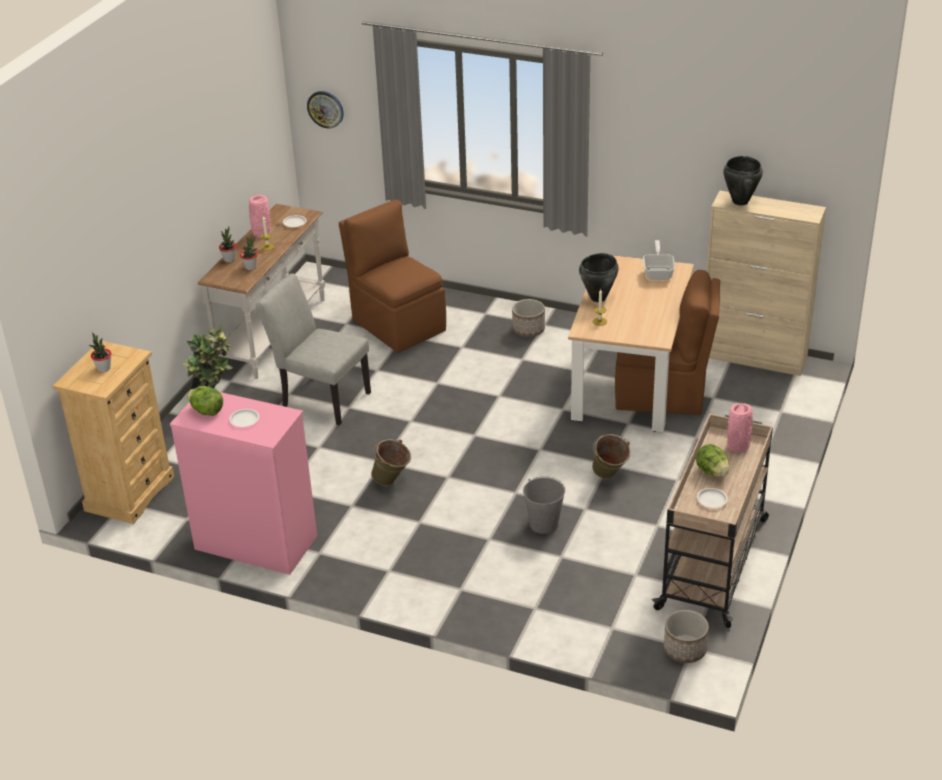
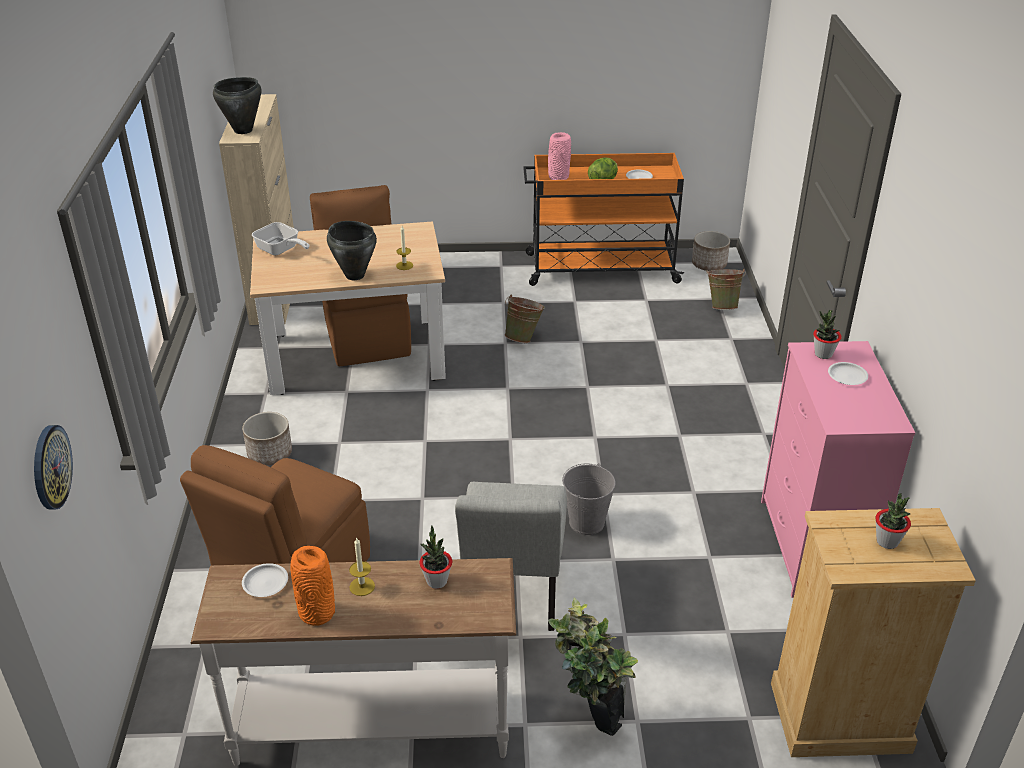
camera: 115 degrees left, 0 degrees up
lettuce [188,386,223,416] -> none
potted plant [219,226,237,262] -> potted plant moved to [813,309,841,359]
pink vase [249,195,271,238] -> orange vase [291,546,335,626]
green bucket [371,439,411,486] -> green bucket moved to [707,269,746,310]
grey bucket [523,476,565,534] -> grey bucket moved to [562,463,616,535]
frying pan [643,240,675,280] -> frying pan turned 120 degrees counterclockwise [252,222,310,255]
beige cart [652,414,773,628] -> orange cart [523,153,684,286]

